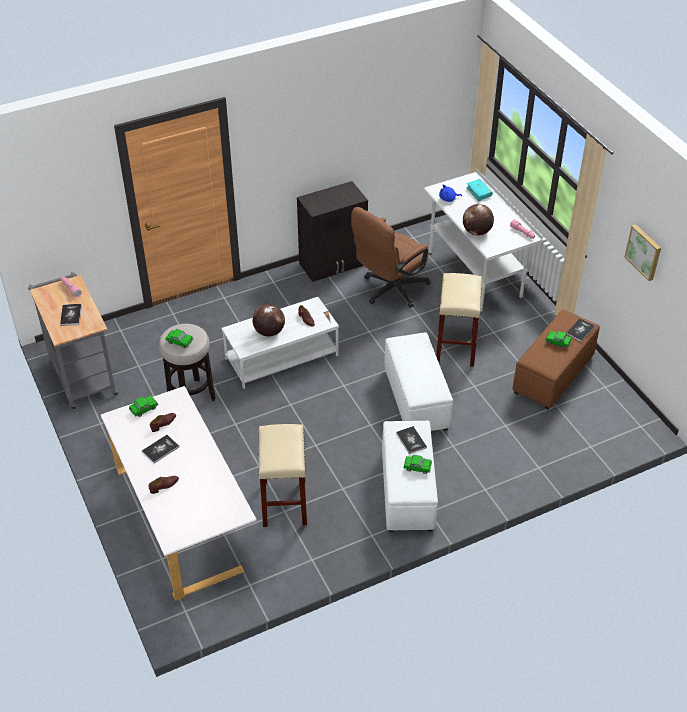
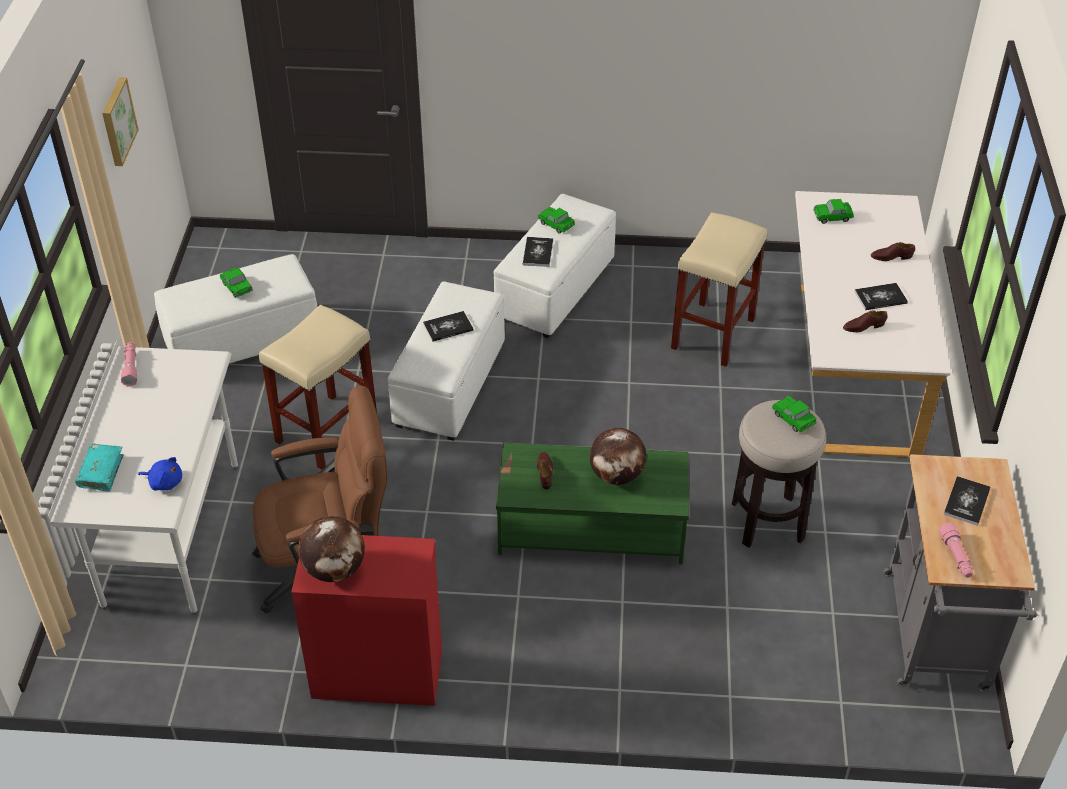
camera: 150 degrees left, 0 degrees up
toy car [129,395,158,417] -> toy car moved to [813,199,854,224]
white coffee table [221,297,339,389] -> green coffee table [496,443,689,564]
black cabinet [297,181,368,282] -> red cabinet [291,535,442,706]
globe [463,204,494,236] -> globe moved to [298,516,365,582]
brown ottoman [512,309,600,410] -> white ottoman [154,254,317,363]
book [566,318,595,342] -> book moved to [423,311,474,342]

